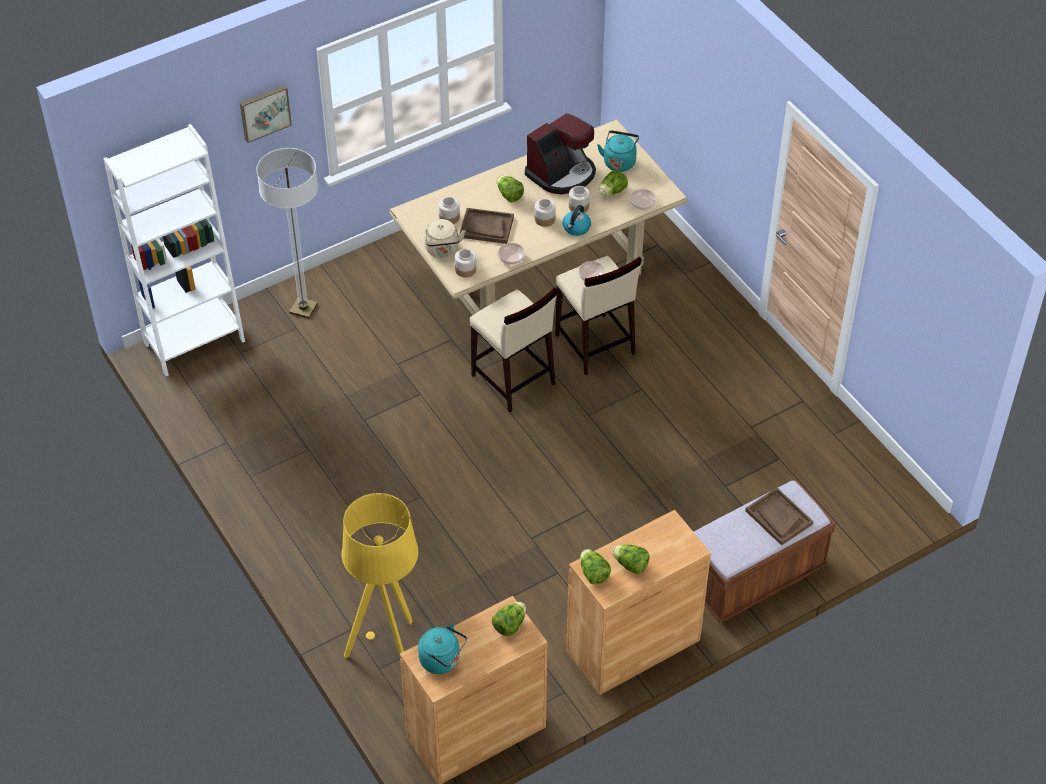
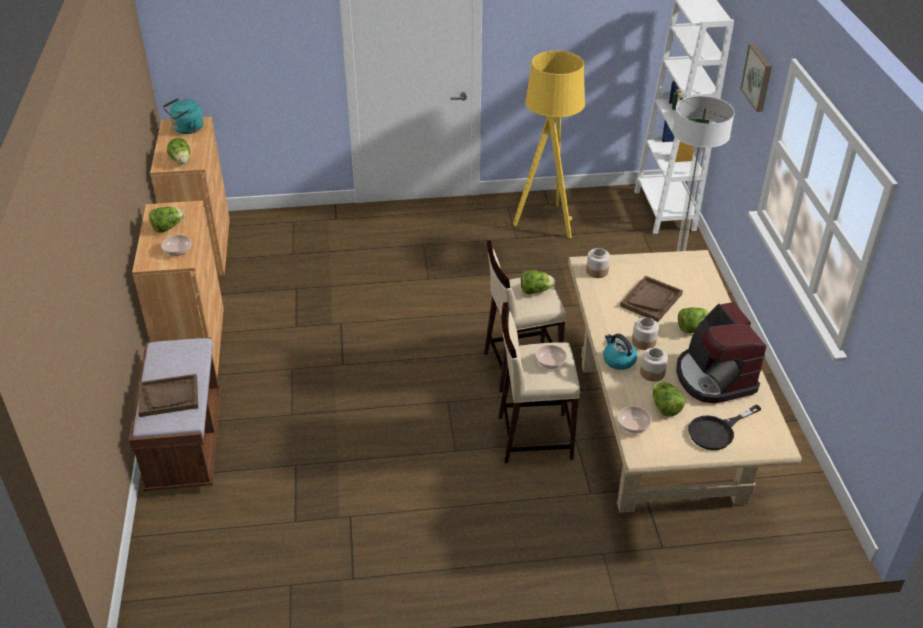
camera: 115 degrees right, 10 degrees down
yellow floor lamp [342,493,418,658] -> yellow floor lamp moved to [513,51,585,238]
beige kettle [424,219,465,258] -> none
jar [439,197,460,224] -> none
bowl [498,243,525,265] -> bowl moved to [161,235,191,256]
lettuce [580,549,611,584] -> lettuce moved to [521,270,555,294]
turquoise kettle [597,130,639,172] -> black frying pan [688,404,762,450]

